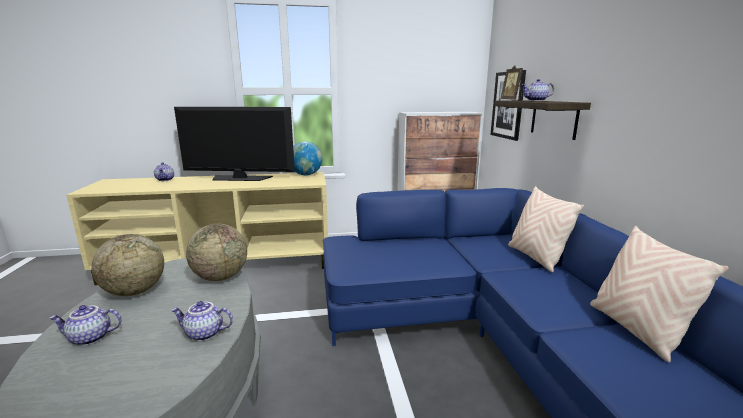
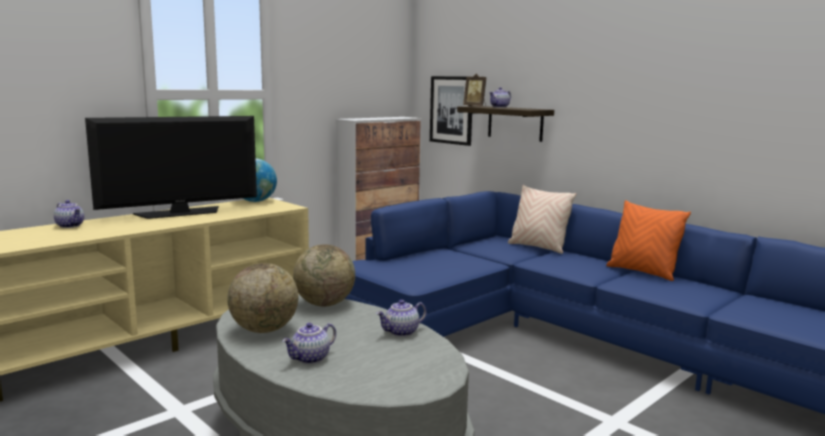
camera: 35 degrees left, 5 degrees down
beige pillow [590,226,729,363] -> orange pillow [606,200,691,281]

